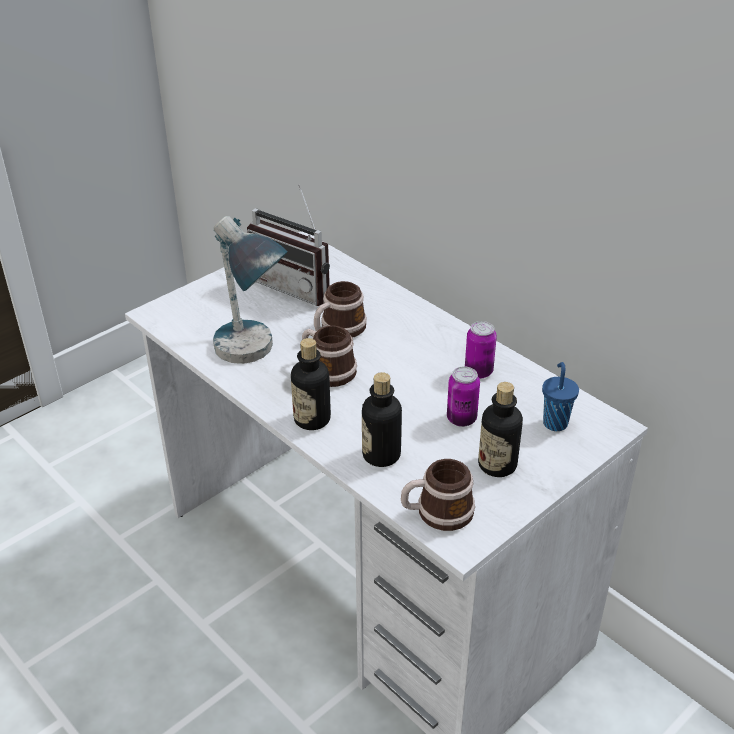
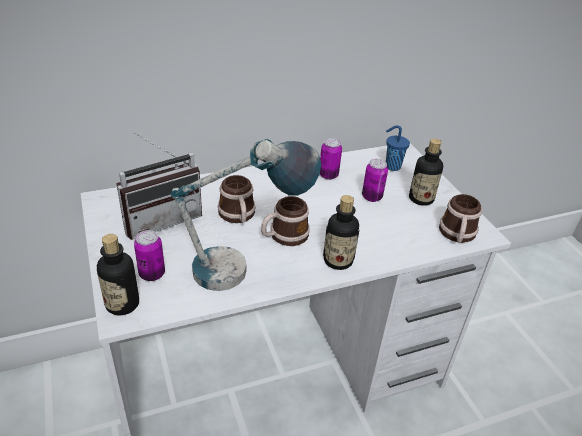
camera: 70 degrees left, 0 degrees up
bottle [362,372,402,467] -> bottle moved to [97,234,139,315]
none -> can [134,230,165,281]

